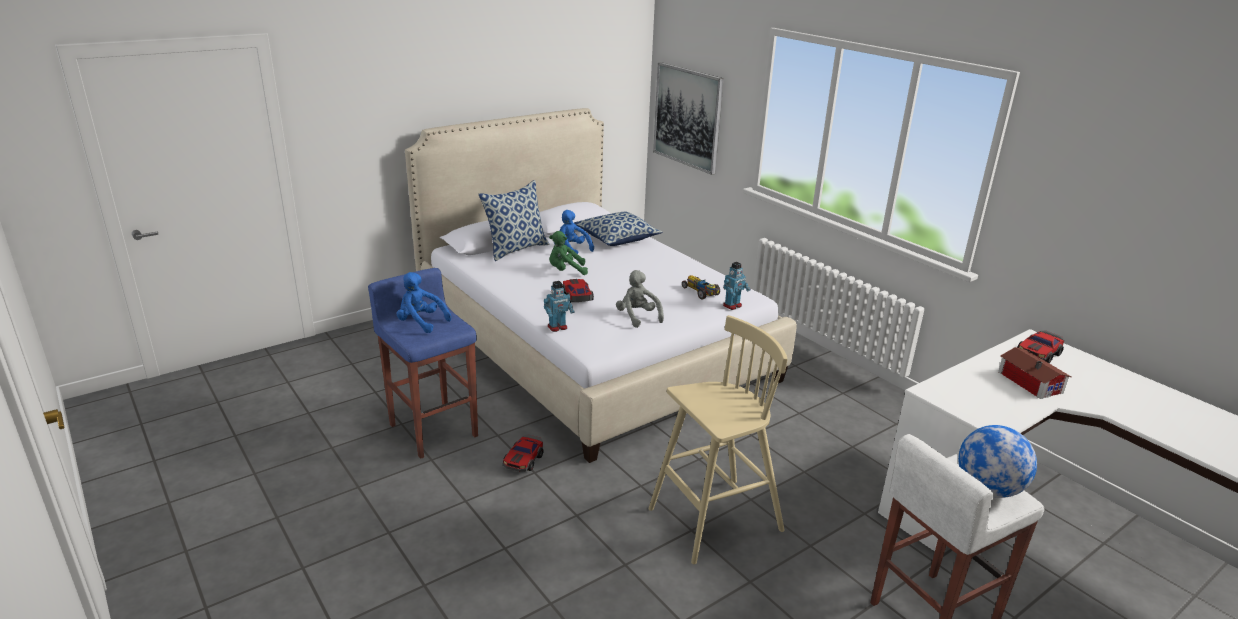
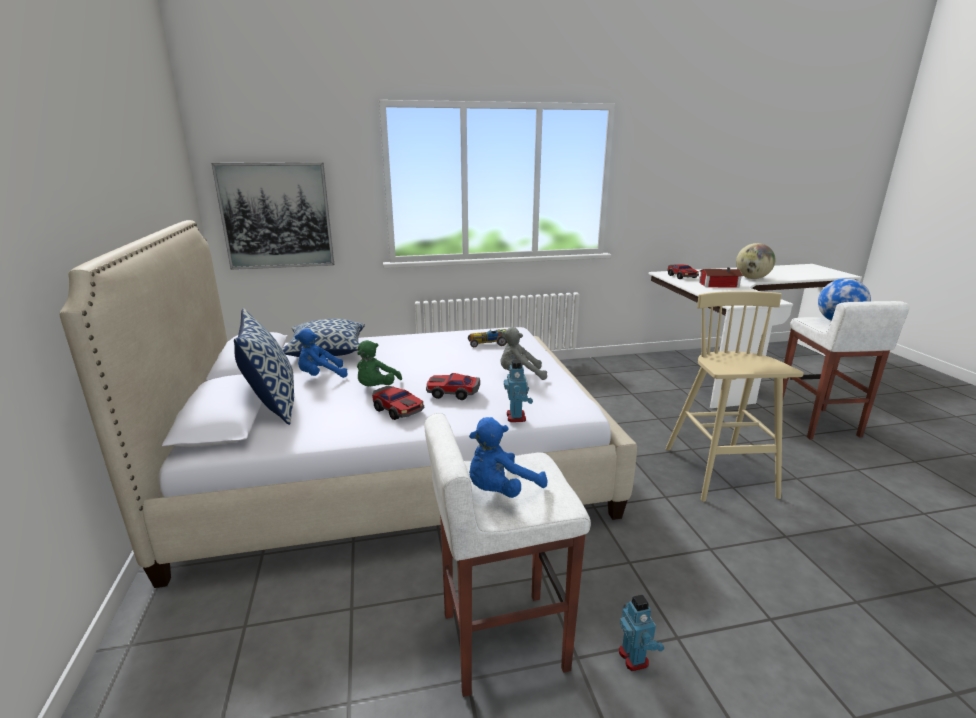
camera: 65 degrees left, 5 degrees down
blue stool [368,268,478,459] -> white stool [425,413,591,697]
toy car [503,434,543,472] -> toy car moved to [372,386,424,420]
toy robot [723,262,751,310] -> toy robot moved to [619,595,664,671]
none -> globe [736,243,776,279]

